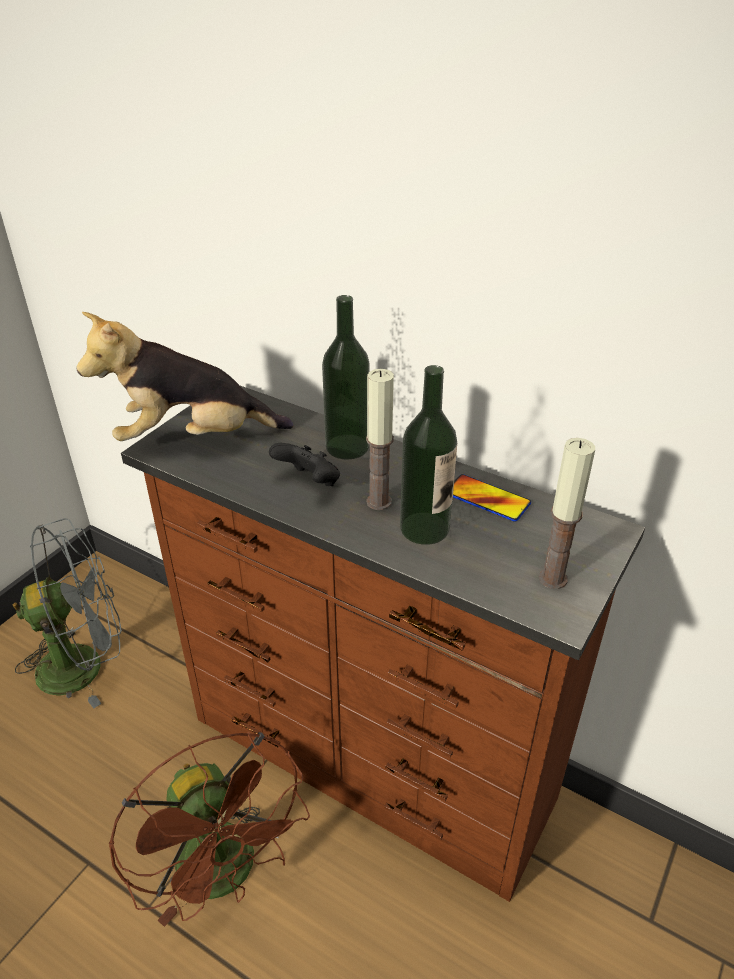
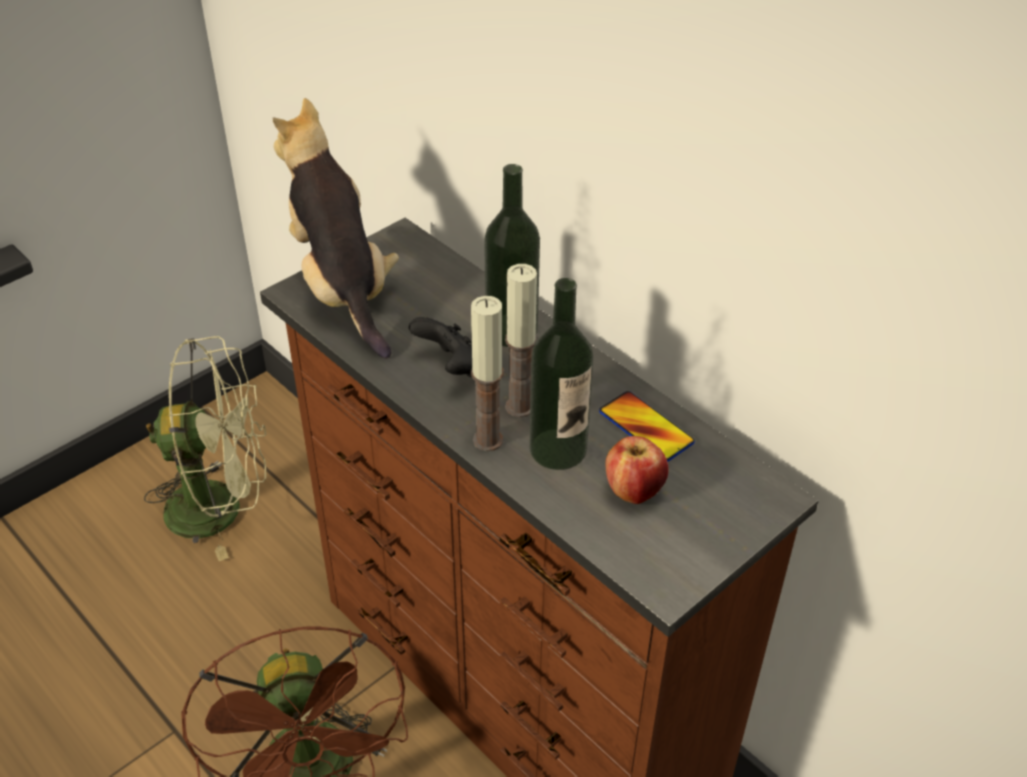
camera: 15 degrees right, 5 degrees up
grey fan [13,518,122,709] -> green fan [144,336,266,561]
plush toy [77,312,294,441] -> plush toy turned 60 degrees clockwise [272,98,399,359]
candle [539,438,595,589] -> candle moved to [471,296,504,451]
none -> apple [605,436,668,504]

